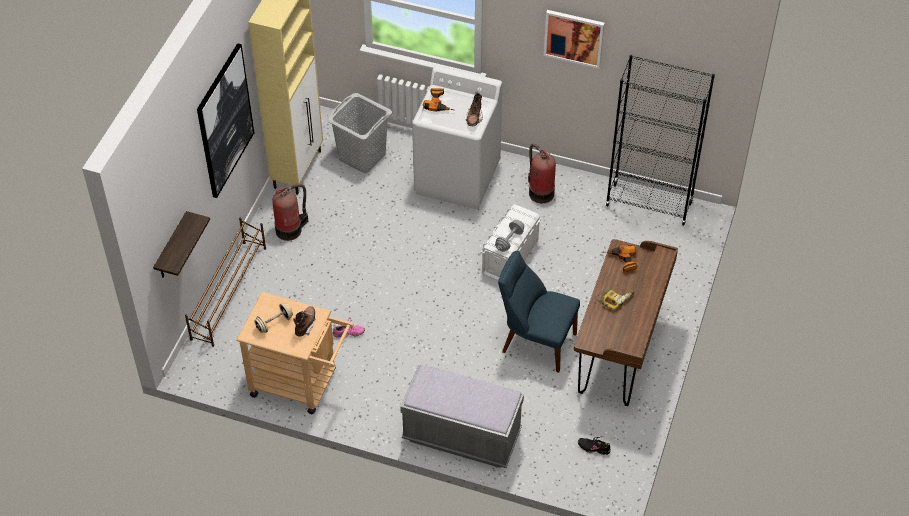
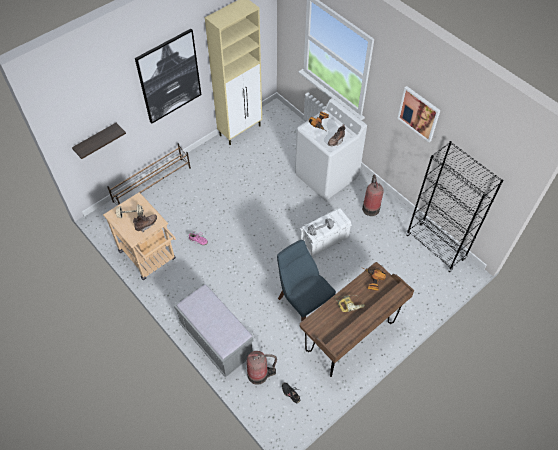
camera: 30 degrees right, 5 degrees up
fire extinguisher [272,184,308,241] -> fire extinguisher moved to [247,351,277,385]
grey laundry basket [327,93,392,173] -> none

